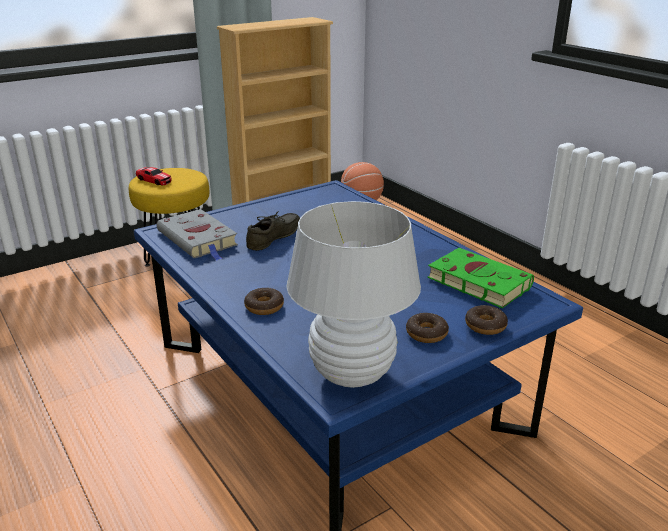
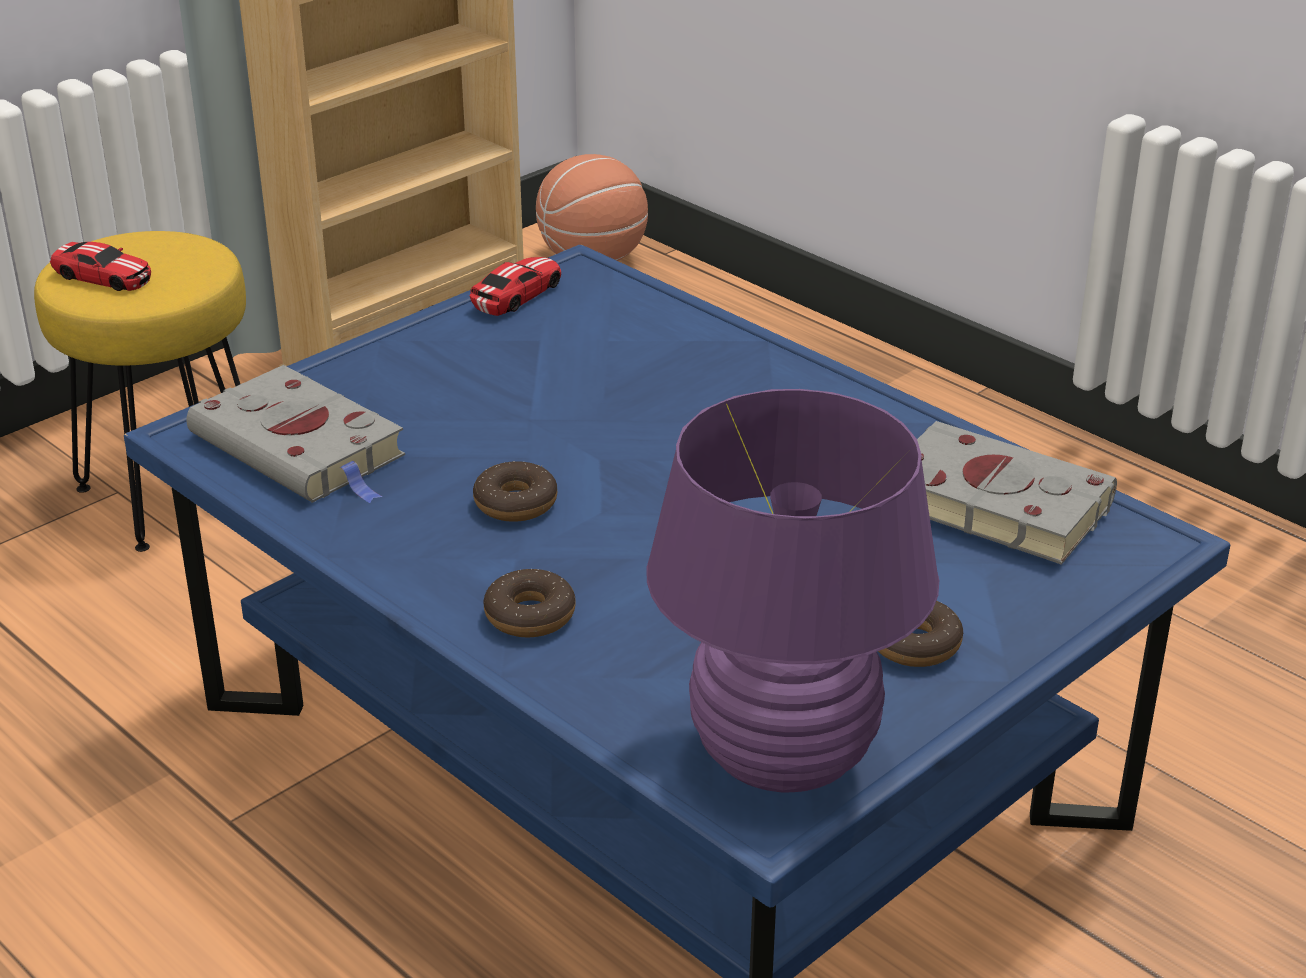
camera: 10 degrees left, 5 degrees up
grey shoe [246,211,300,251] -> none
white table lamp [287,201,421,388] -> purple table lamp [647,389,939,793]
green book [427,248,534,308] -> grey book [917,421,1117,565]
donut [465,305,508,335] -> donut moved to [473,461,557,522]
none -> toy car [470,257,561,316]

